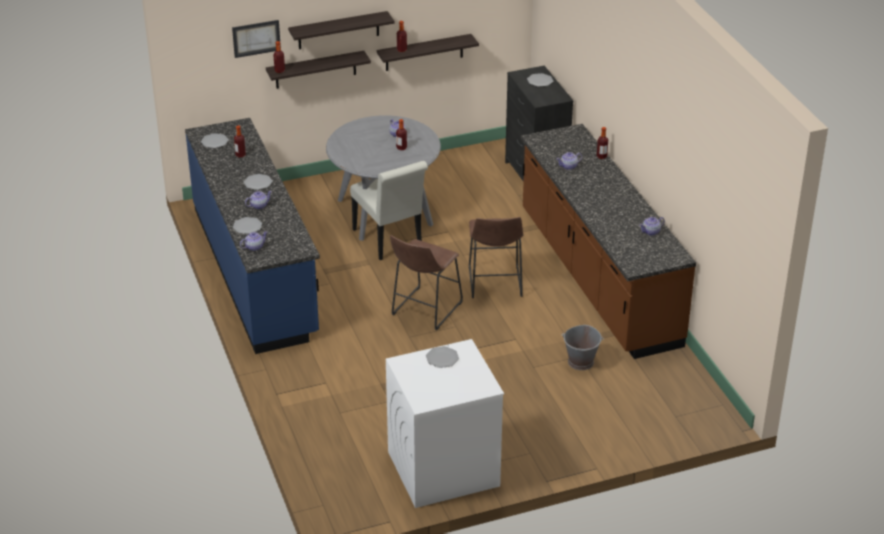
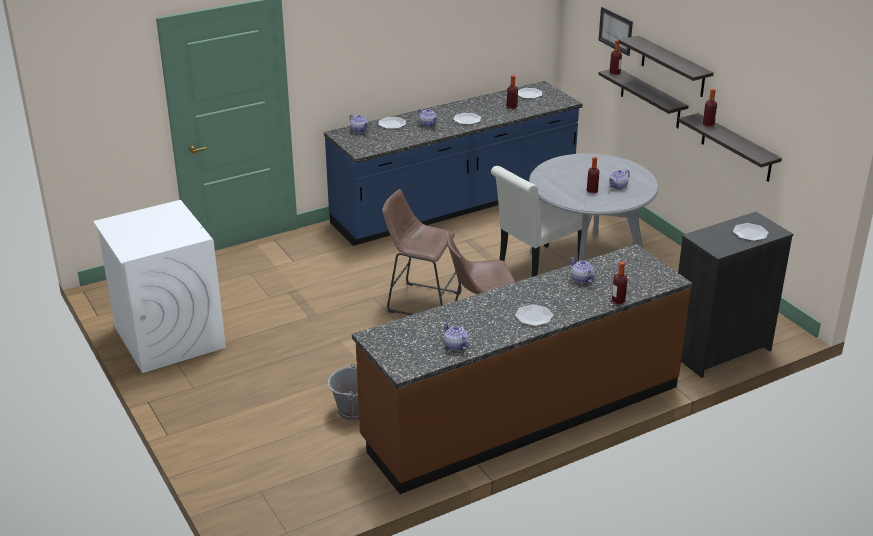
camera: 80 degrees right, 5 degrees down
plate [426,346,459,368] -> plate moved to [515,304,553,326]

